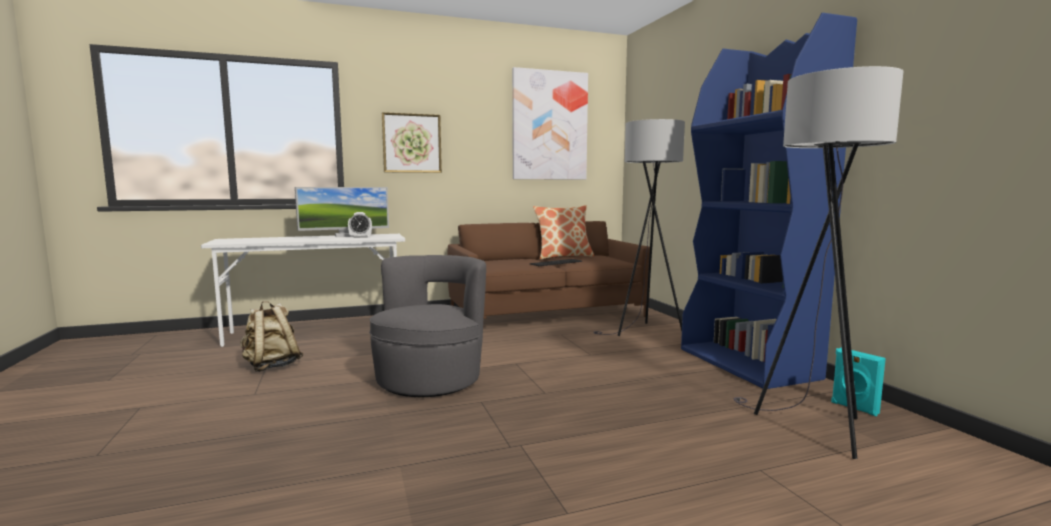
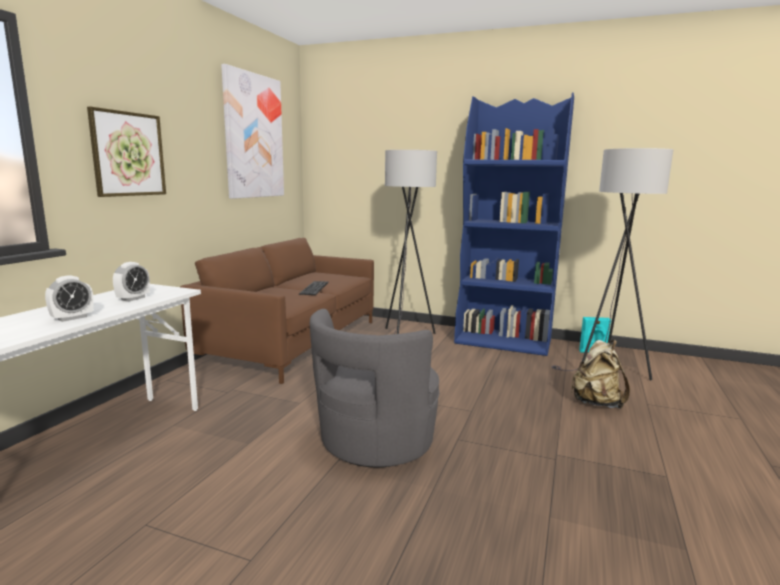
camera: 50 degrees left, 5 degrees up
beige backpack [240,301,303,372] -> beige backpack moved to [571,340,630,409]
monitor [295,187,389,237] -> none
grey armchair [369,255,486,397] -> grey armchair turned 120 degrees counterclockwise [310,309,439,467]
pillow [533,205,594,259] -> none
none -> alarm clock [45,275,94,322]

